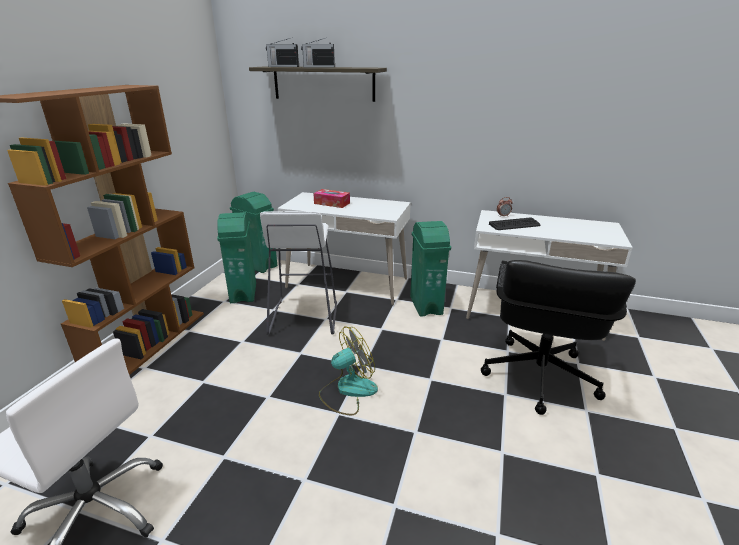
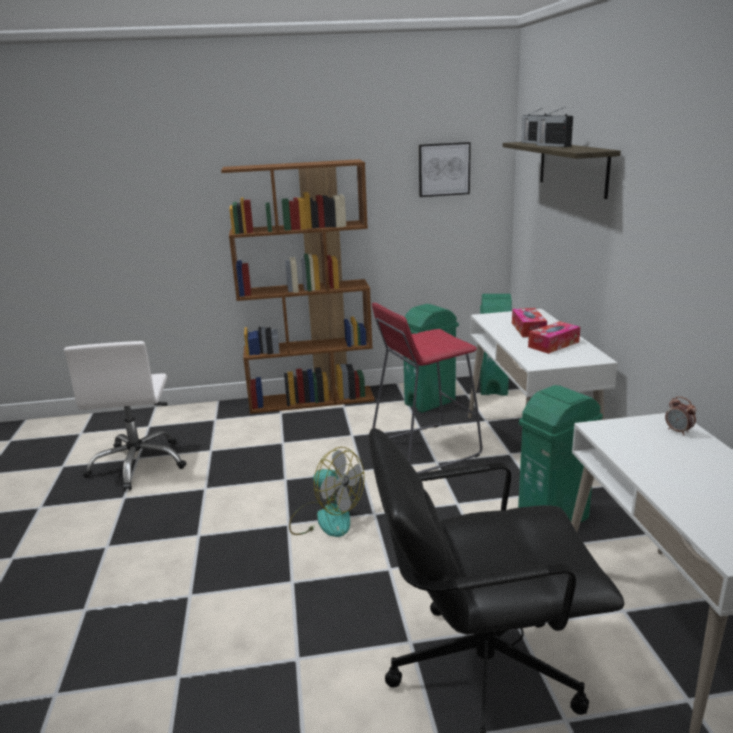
camera: 65 degrees right, 5 degrees down
white stool [260,211,337,335] -> red stool [372,303,483,474]
keyboard [489,217,540,230] -> none
none -> picture [419,142,471,197]
none -> tissue box [528,321,580,354]

